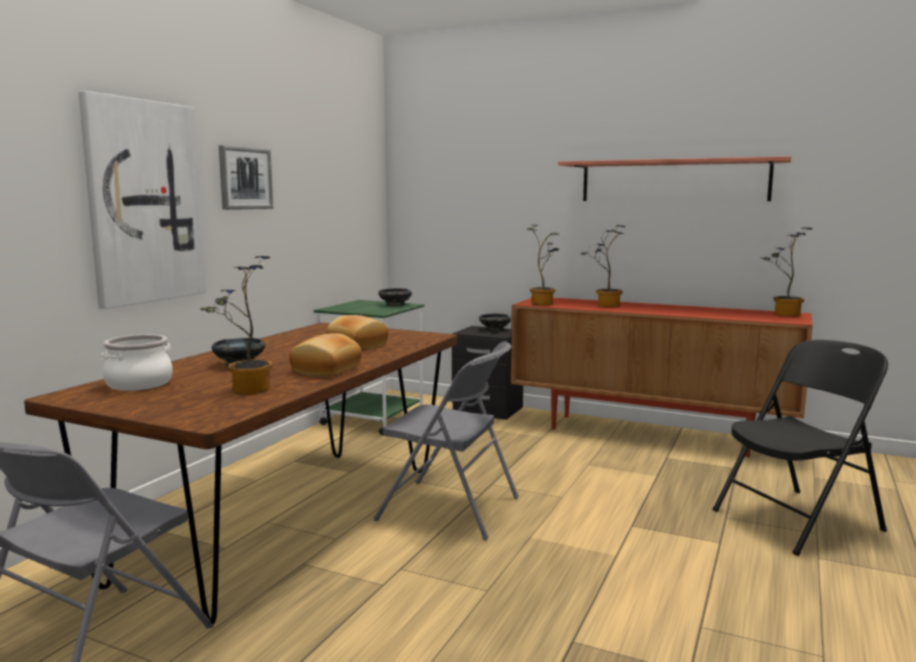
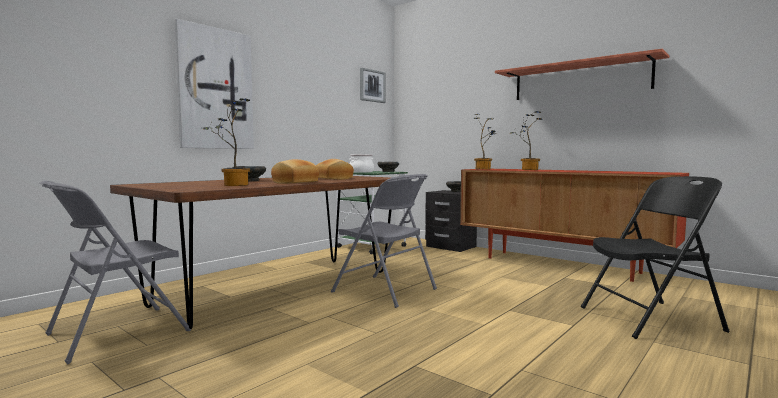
camera: 15 degrees right, 5 degrees down
cooking pot [101,335,173,391] -> cooking pot moved to [349,154,374,173]
picture [219,145,273,210] -> picture moved to [360,68,386,103]
potted plant [761,227,813,317] -> none

